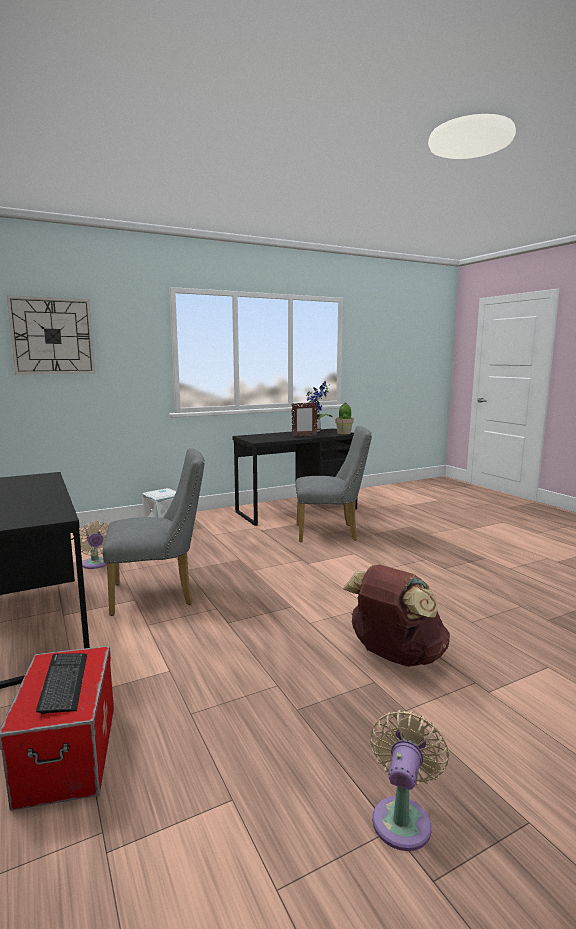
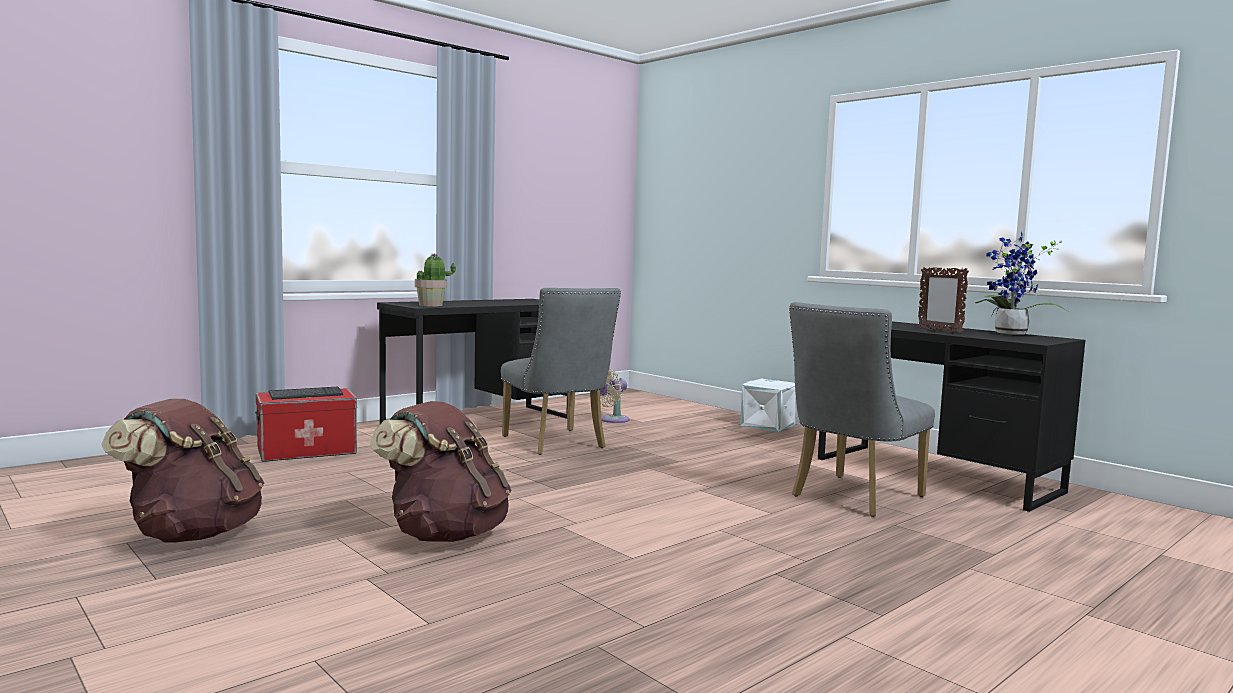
camera: 75 degrees right, 5 degrees down
wall clock [7,295,95,375] -> none
grey chair [296,426,372,542] -> grey chair turned 60 degrees clockwise [789,302,935,517]
potted plant [335,403,354,434] -> potted plant moved to [415,253,456,307]
beige fan [370,710,449,851] -> brown backpack [101,399,264,543]

